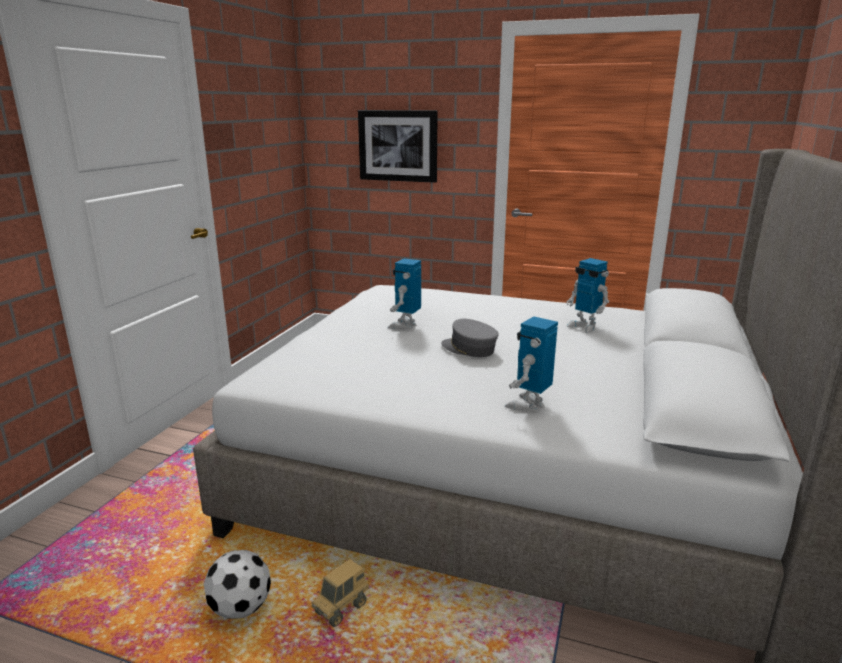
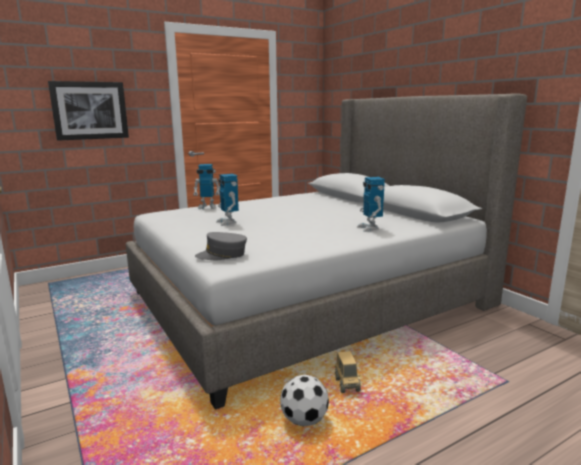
camera: 50 degrees left, 5 degrees down
grey cap [441,319,499,357] -> grey cap moved to [195,232,247,260]
toy robot [567,258,609,333] -> toy robot moved to [193,164,220,209]

